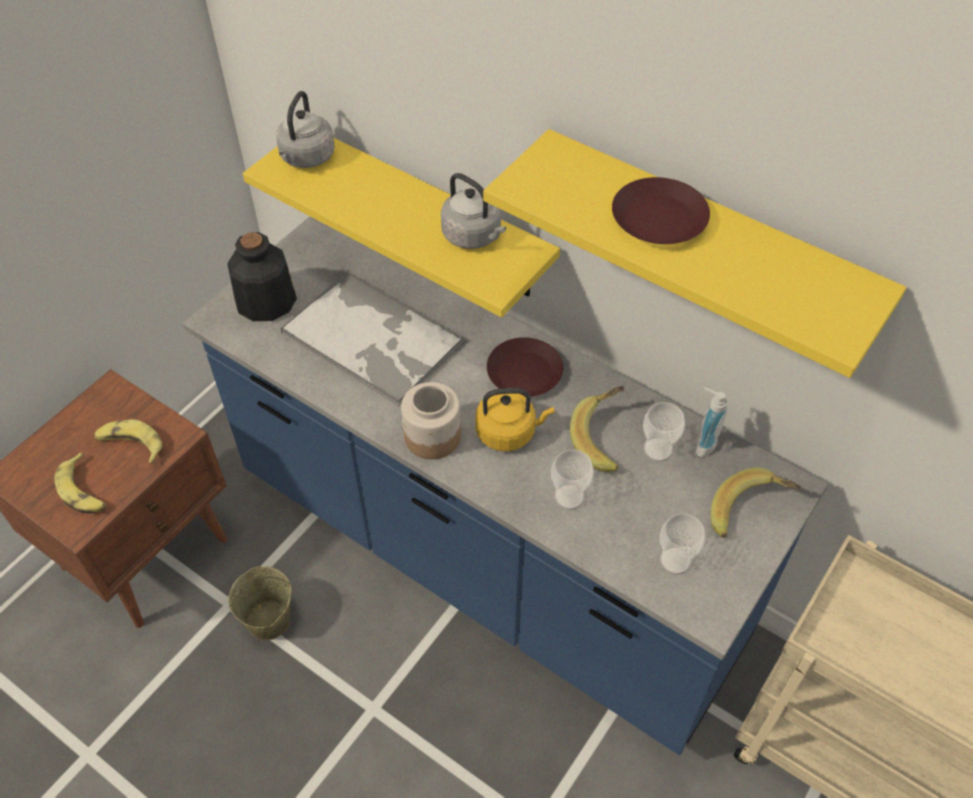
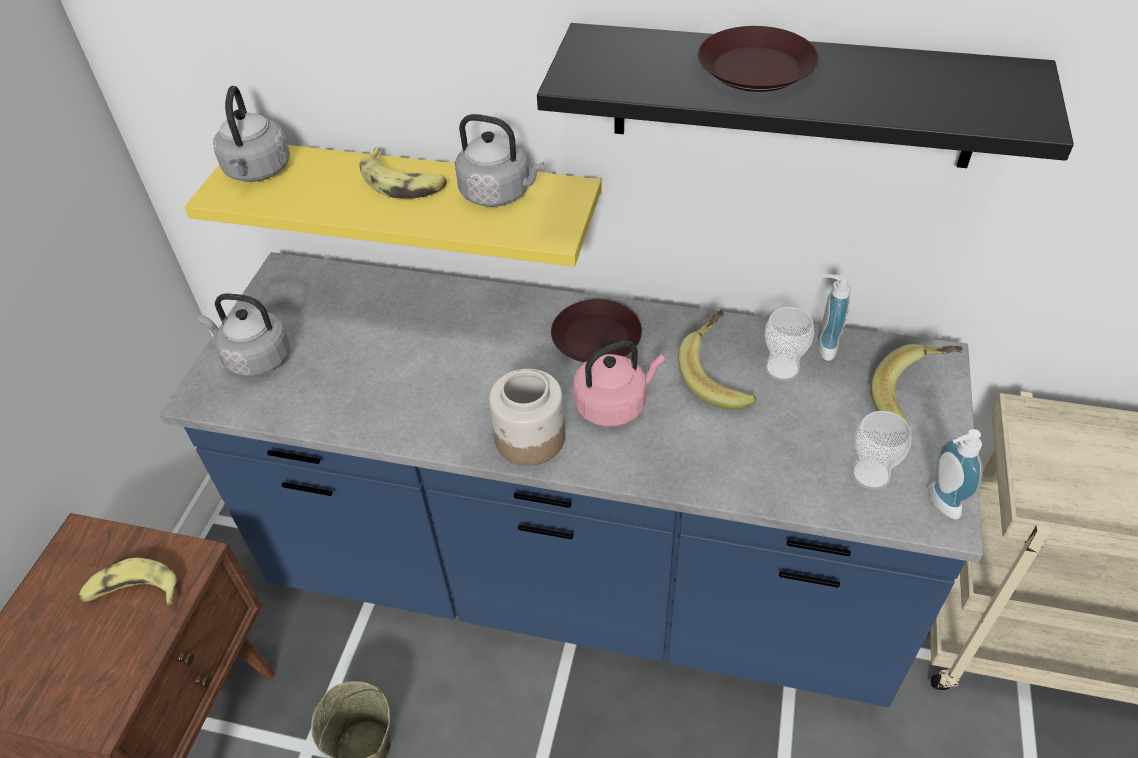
camera: 20 degrees left, 5 degrees down
banana [54,453,107,514] -> banana moved to [359,147,447,199]
bottle [227,232,297,321] -> grey kettle [198,294,290,377]
tray [280,270,465,407] -> none
yellow kettle [475,388,554,451] -> pink kettle [573,340,665,427]
yellow shelf [483,129,906,378] -> black shelf [537,23,1074,168]
cup [551,450,594,510] -> none
none -> soap dispenser [928,429,983,519]

